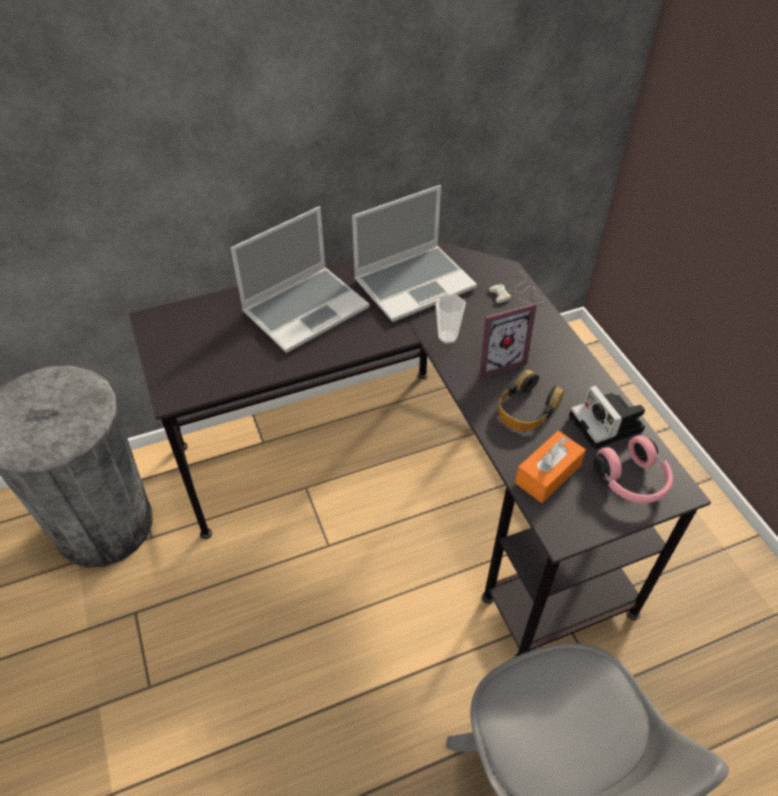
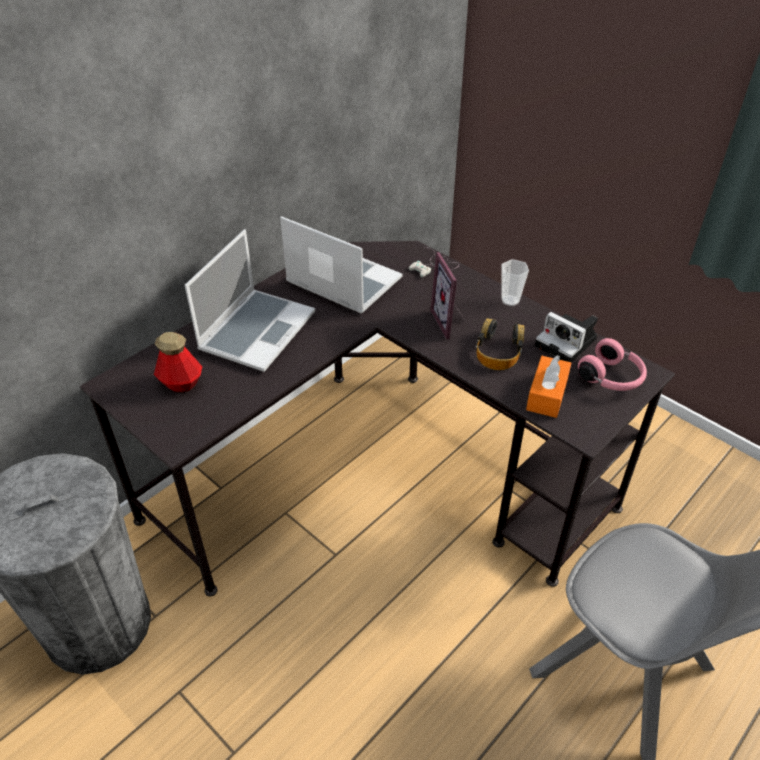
camera: 25 degrees left, 5 degrees down
laptop [352,185,477,322] -> laptop turned 90 degrees counterclockwise [280,216,402,313]
cup [436,294,466,344] -> cup moved to [502,259,529,306]
picture frame [479,303,537,378] -> picture frame turned 120 degrees clockwise [430,252,465,340]
none -> bottle [154,332,202,392]

